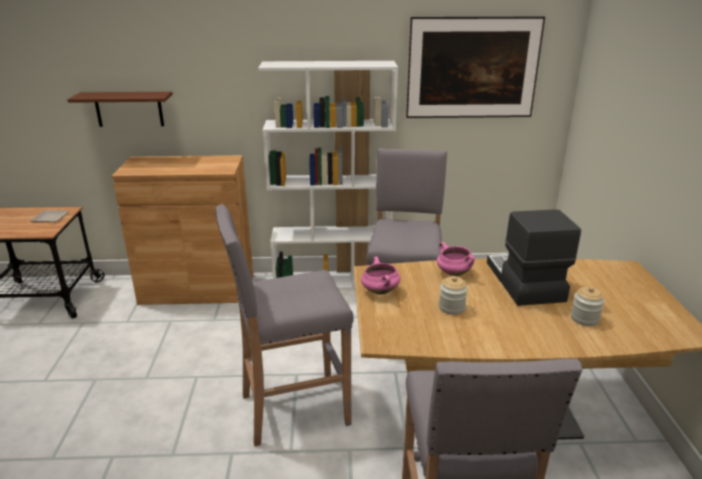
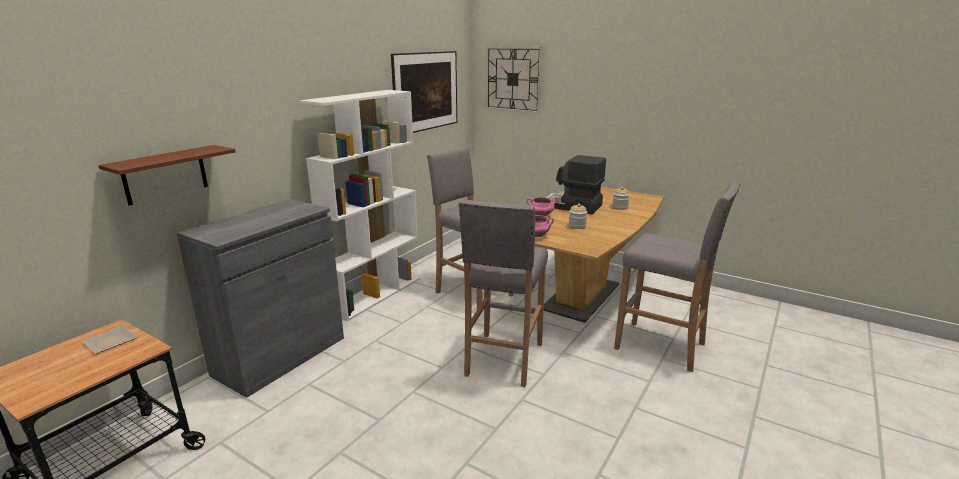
camera: 55 degrees left, 5 degrees down
brown cabinet [112,155,253,305] -> grey cabinet [177,199,344,398]
none -> wall clock [486,46,543,114]

